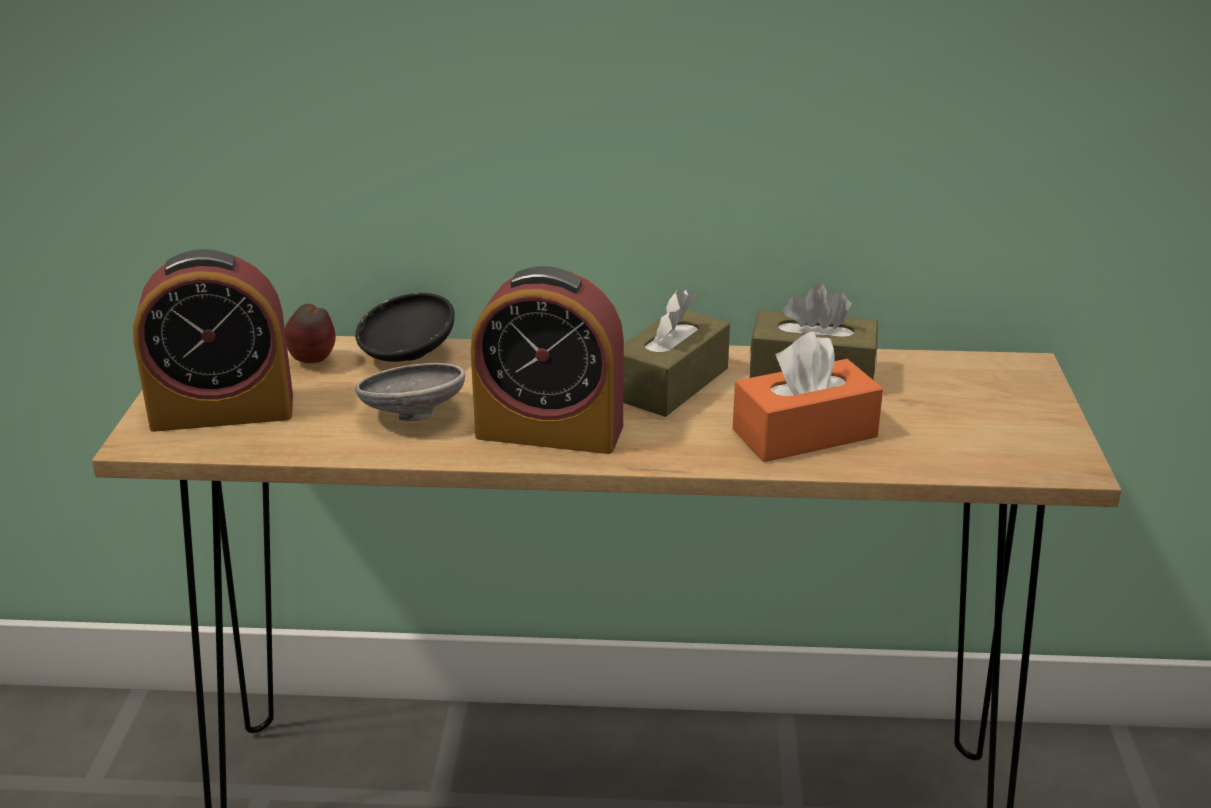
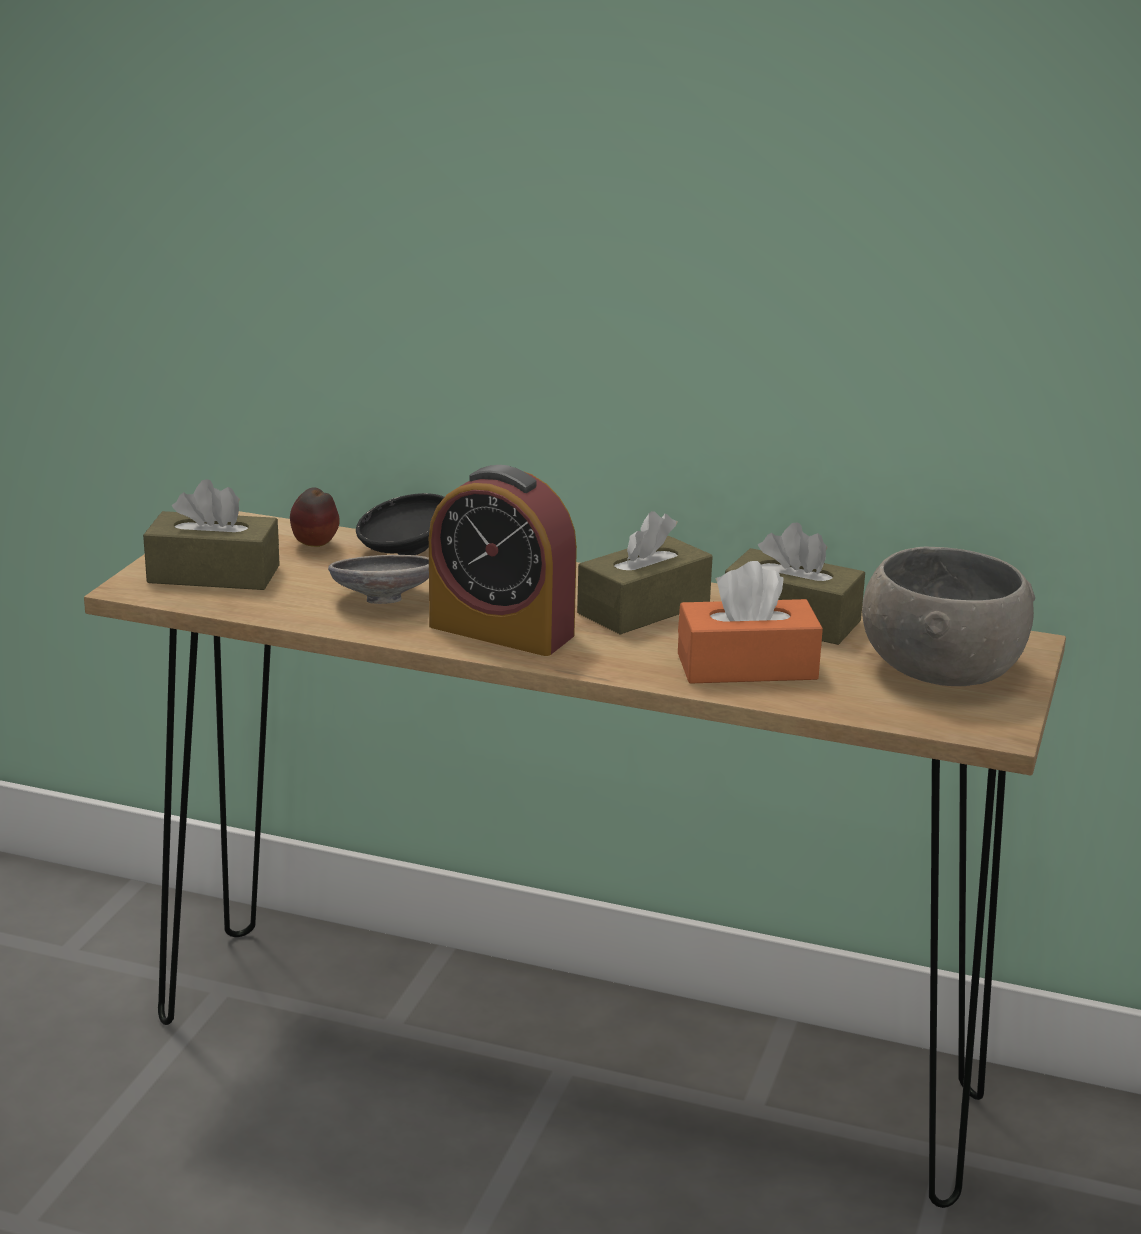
camera: 15 degrees right, 5 degrees down
alarm clock [133,249,293,432] -> brown tissue box [143,479,280,590]
none -> grey bowl [862,547,1035,686]

